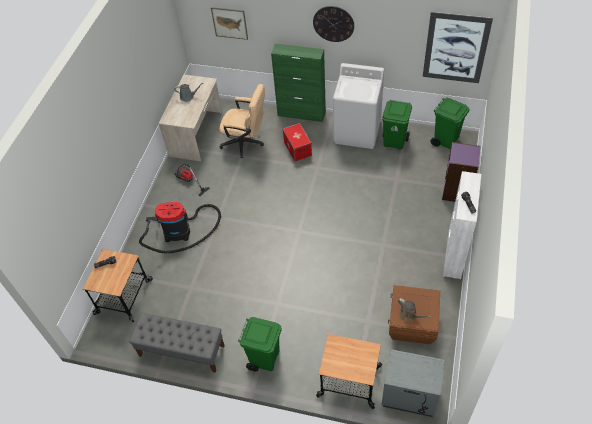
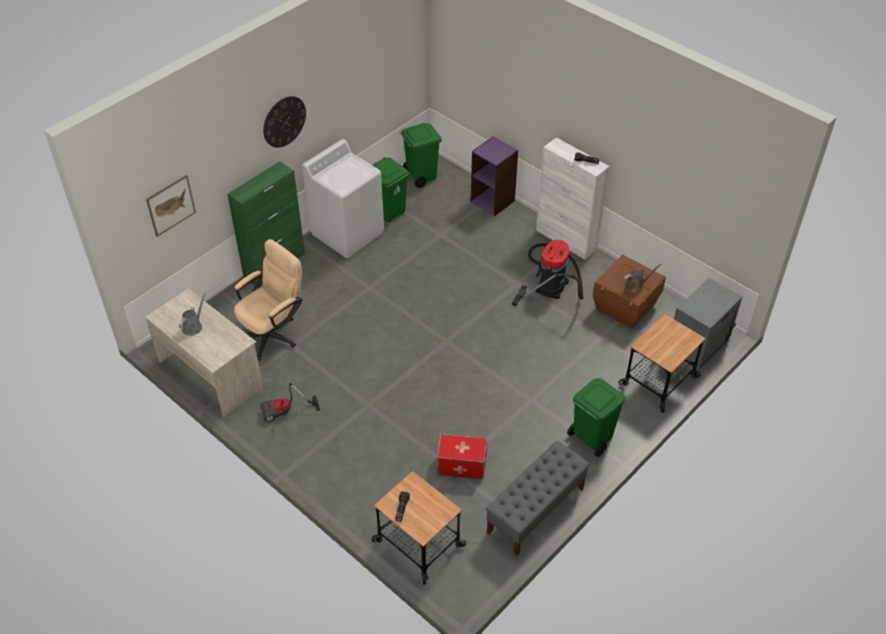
camera: 65 degrees left, 5 degrees down
vacuum cleaner [139,202,221,253] -> vacuum cleaner moved to [512,240,584,306]
storage box [283,123,312,162] -> storage box moved to [437,433,487,479]
picture [423,12,493,83] -> none

